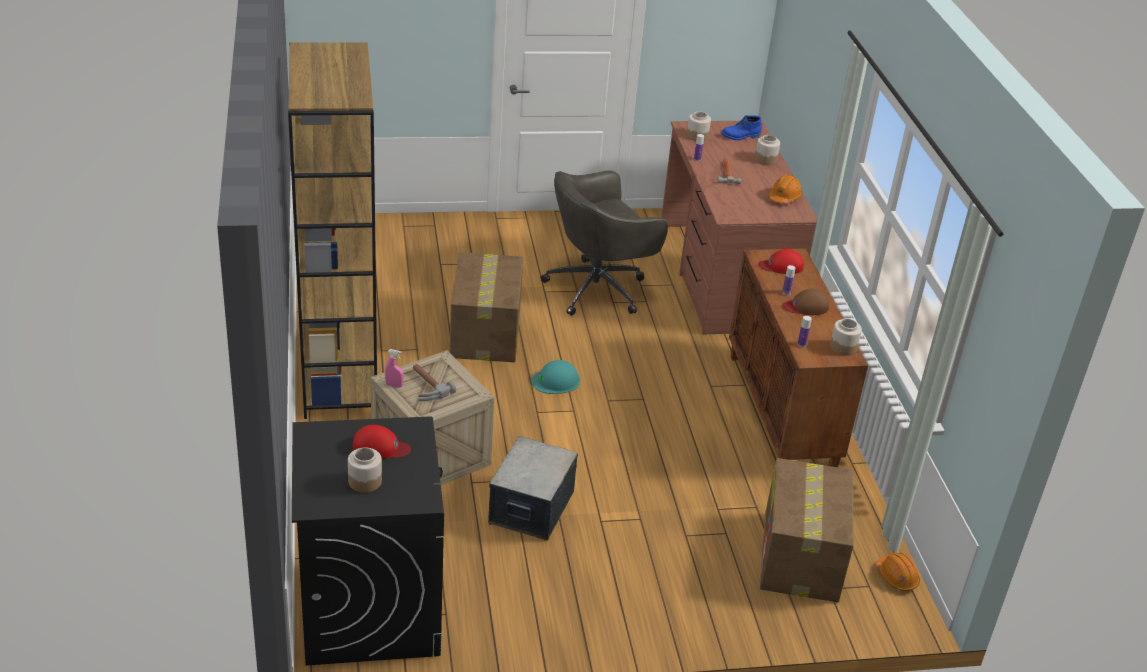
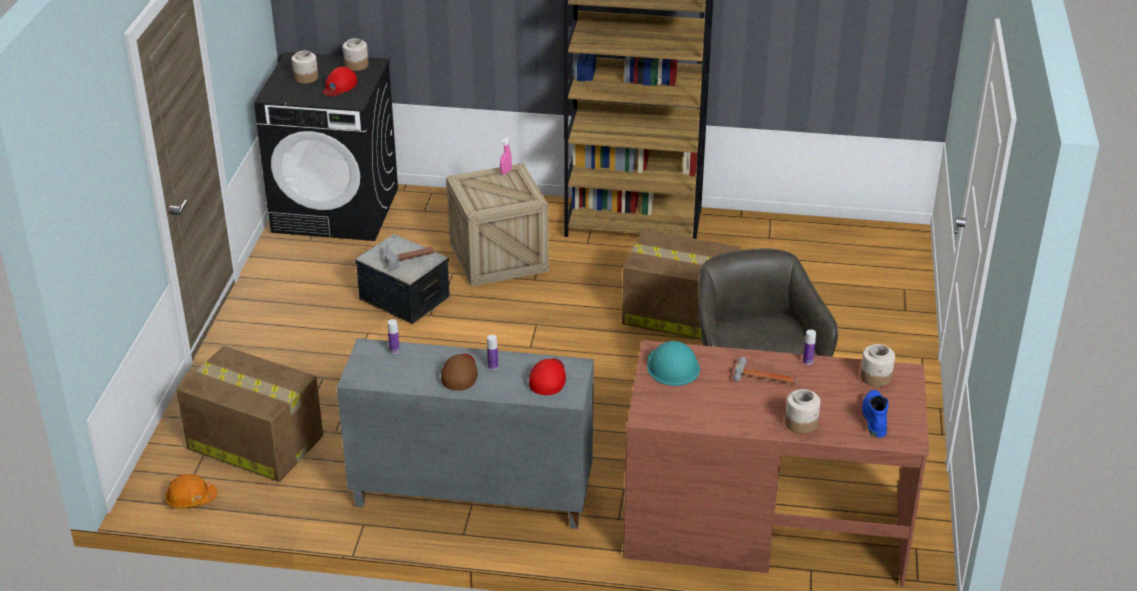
camera: 110 degrees right, 0 degrees up
hammer [413,364,456,401] -> hammer moved to [385,244,434,271]
turquoise hard hat [532,360,580,394] -> turquoise hard hat moved to [647,341,700,386]
brown cabinet [729,248,868,467] -> grey cabinet [337,338,594,529]
orange hard hat [768,175,802,204] -> none
jar [830,319,862,356] -> jar moved to [343,38,369,71]

